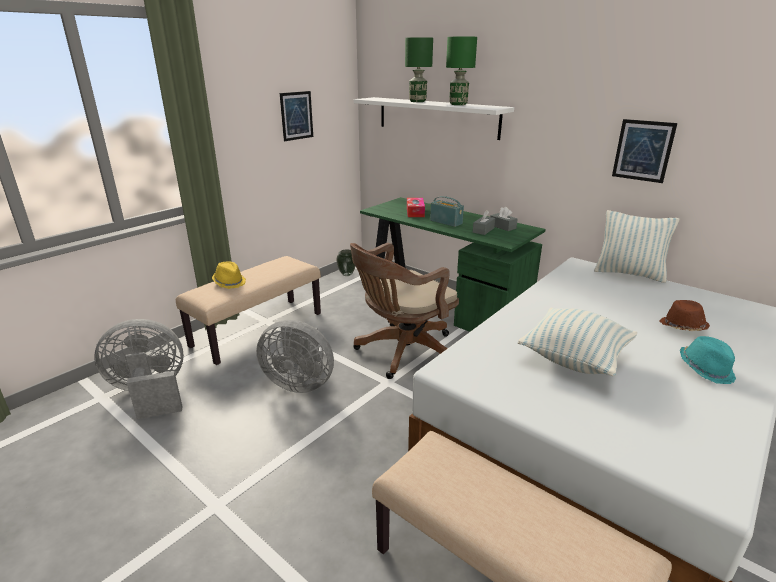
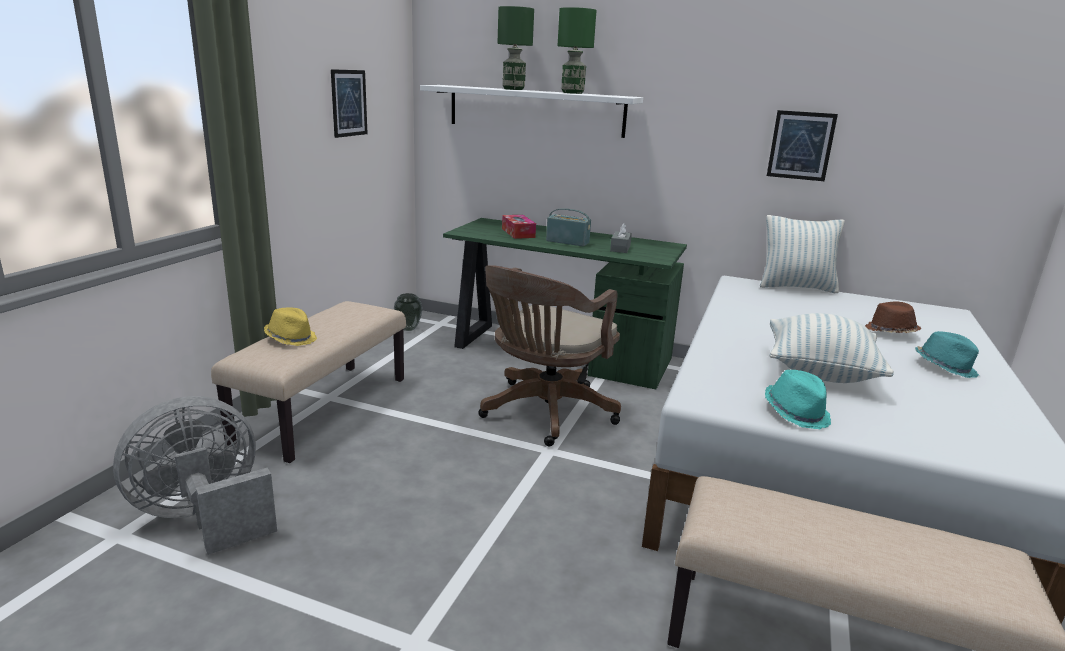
camera: 20 degrees left, 5 degrees down
grey fan [256,320,334,393] -> none
grey tissue box [490,207,517,231] -> none
none -> turquoise hat [765,370,831,429]

